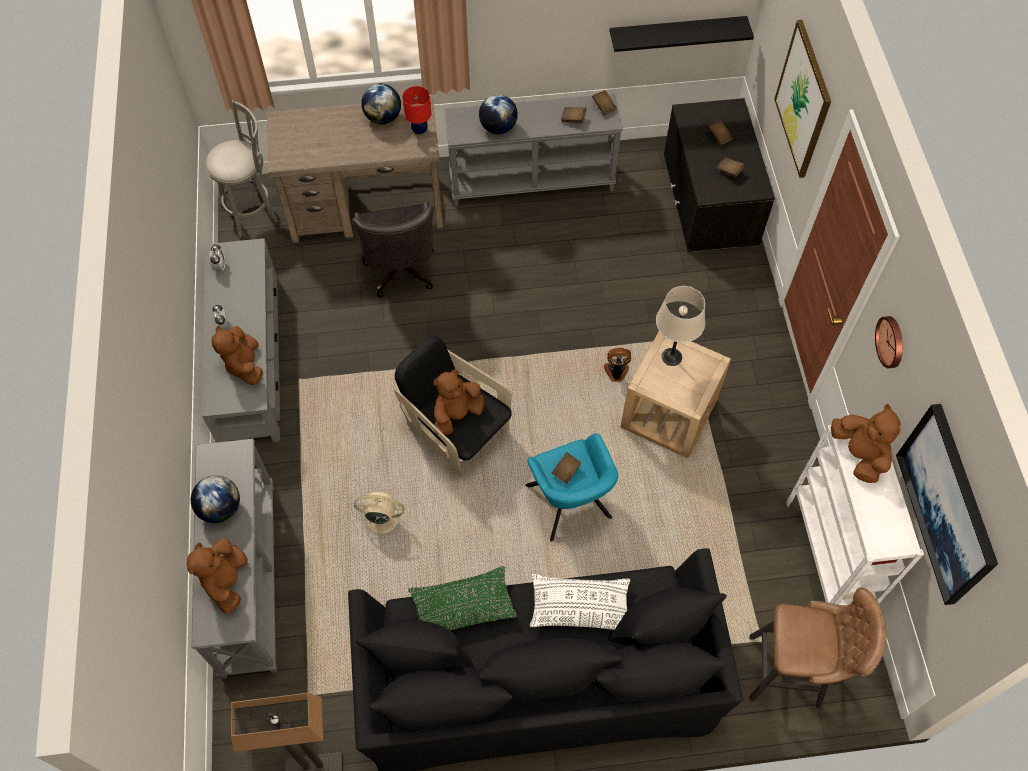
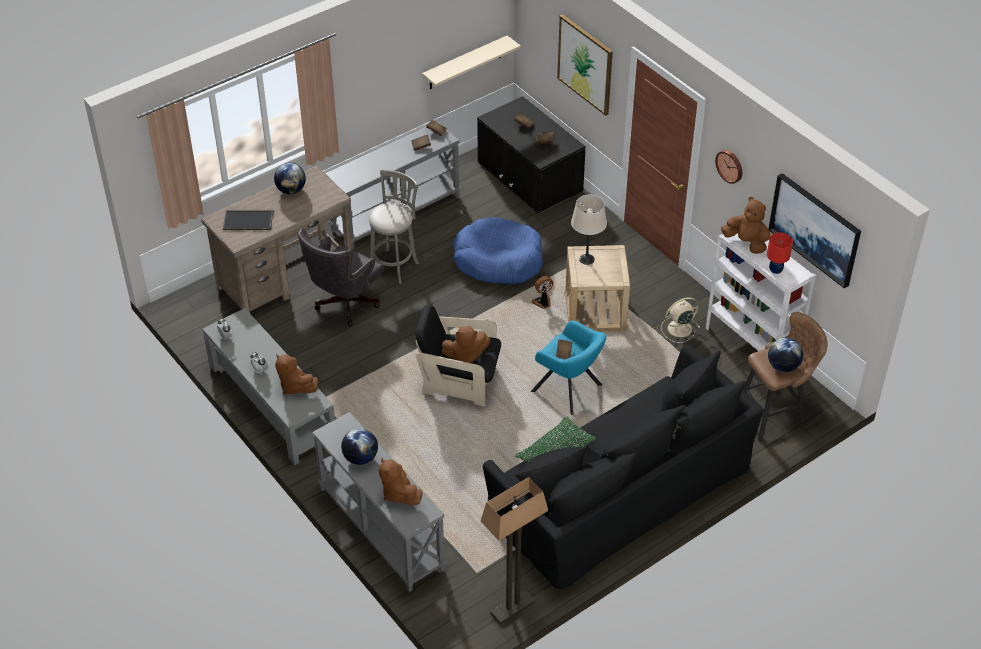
camera: 30 degrees left, 15 degrees down
grey stool [206,100,278,238] -> grey stool moved to [369,170,419,284]
grey office chair [352,202,434,298] -> grey office chair turned 75 degrees clockwise [298,228,384,326]
beige fan [354,492,407,542] -> beige fan moved to [661,297,700,343]
red table lamp [402,86,431,134] -> red table lamp moved to [767,233,793,274]
brown plush toy [433,370,484,435] -> brown plush toy turned 120 degrees counterclockwise [441,326,490,363]
globe [479,94,518,134] -> globe moved to [768,338,803,372]
white pillow [530,574,631,630] -> none
black shelf [610,16,754,52] -> beige shelf [422,35,521,89]
none -> tray [223,210,273,230]
none -> blue dog bed [454,217,543,284]

